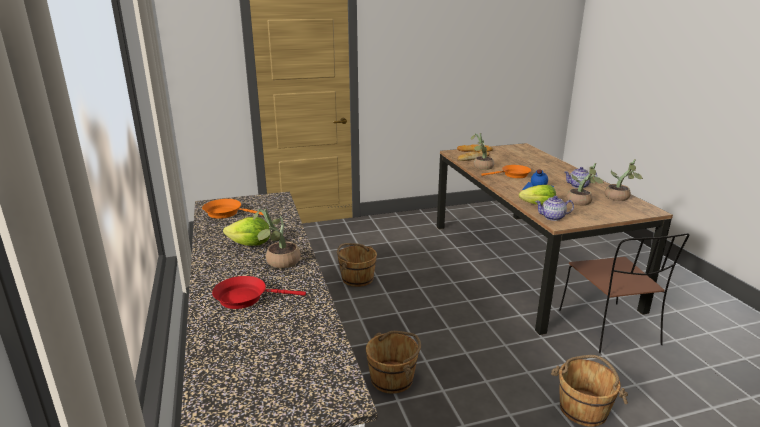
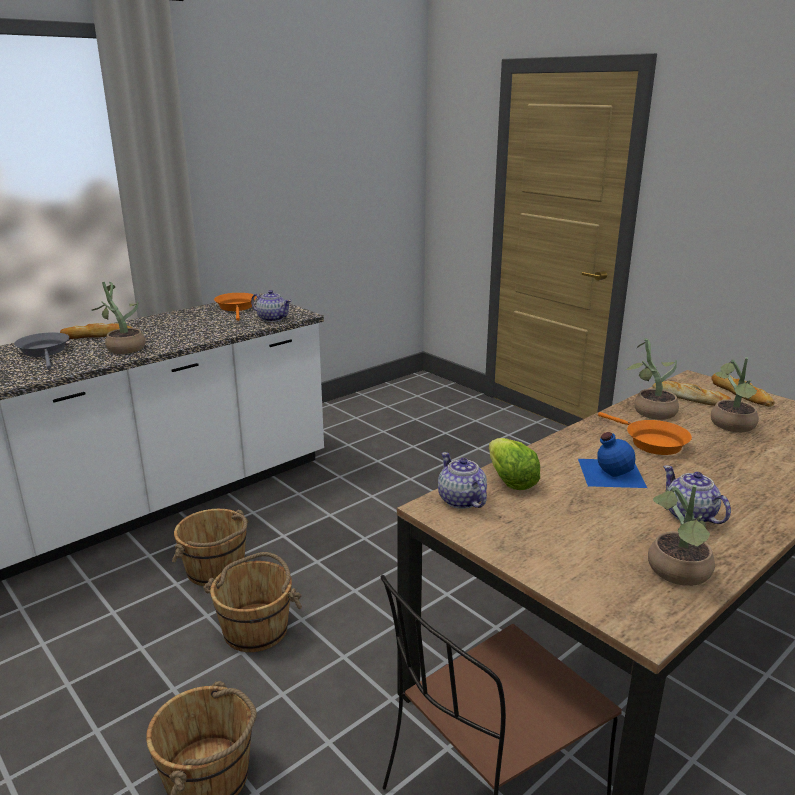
camera: 65 degrees right, 0 degrees up
red frying pan [212,276,306,309] -> grey frying pan [14,332,69,369]
lettuce [223,217,271,246] -> none
brown bucket [337,243,377,287] -> brown bucket moved to [203,552,302,652]
potted plant [566,163,604,206] -> potted plant moved to [711,357,759,432]
none -> bread [60,323,132,339]
none -> teapot [251,290,292,322]

